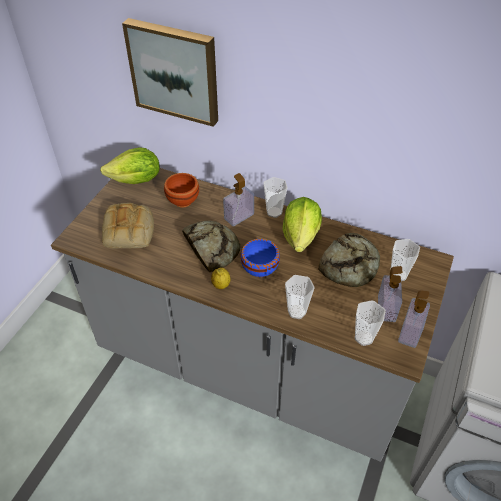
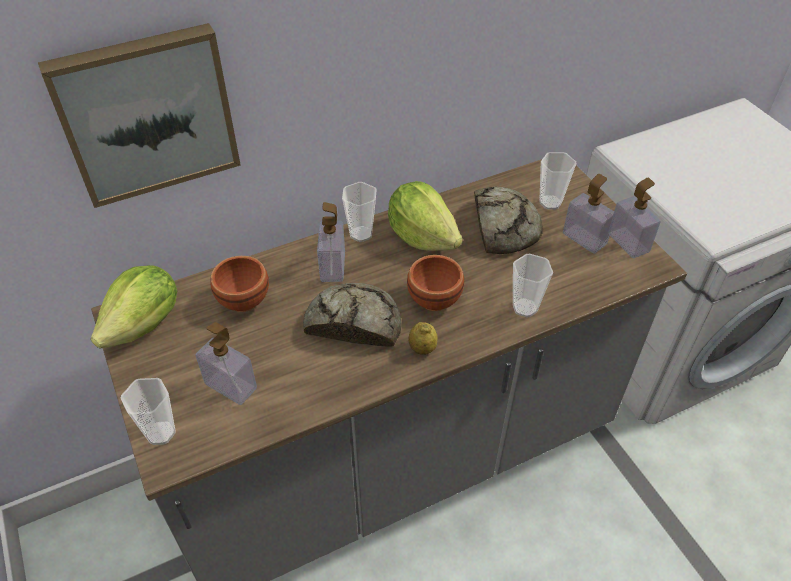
camera: 50 degrees left, 0 degrees up
bread [102,203,154,249] -> soap dispenser [196,322,257,405]
blue bowl [241,239,280,277] -> brown bowl [407,255,464,311]
cup [355,301,386,346] -> cup moved to [120,378,176,445]

